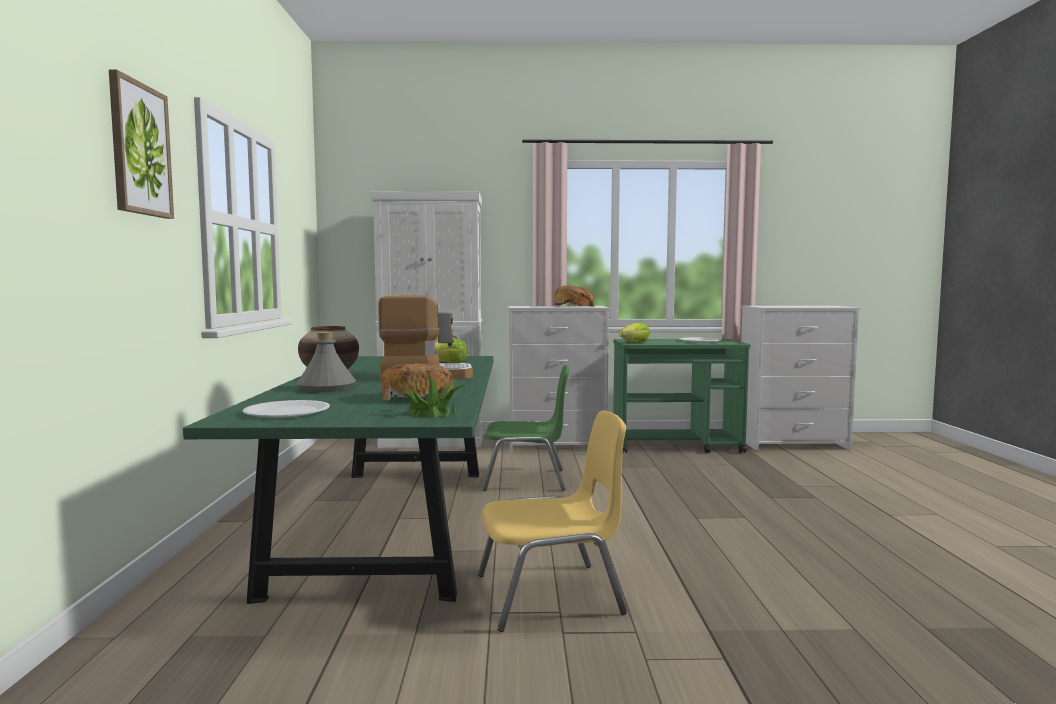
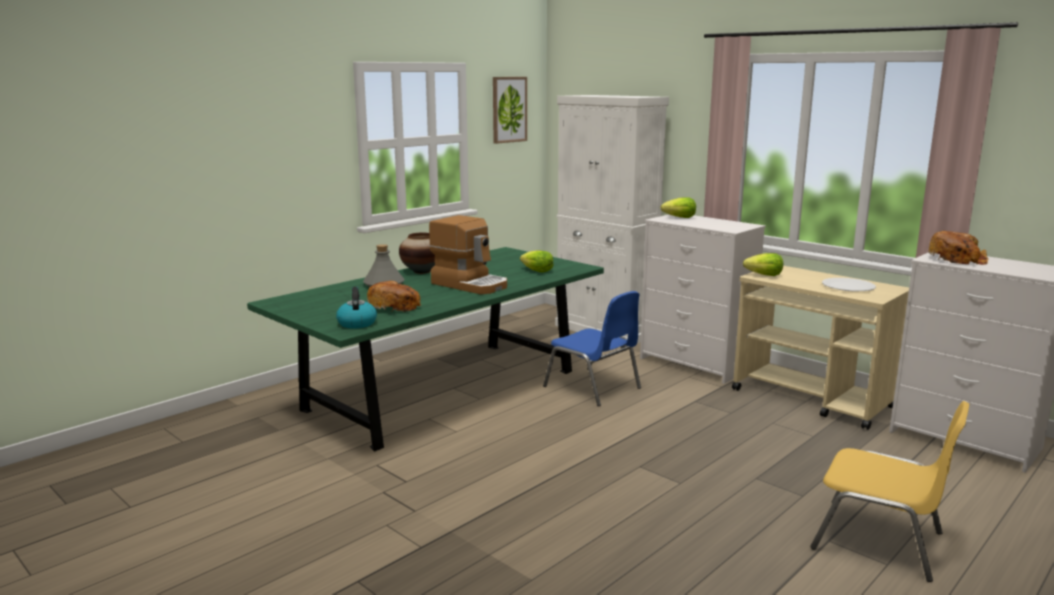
camera: 45 degrees right, 10 degrees up
picture [109,70,174,219] -> picture moved to [493,77,527,144]
white plate [242,400,330,418] -> none
potted plant [403,374,464,417] -> kettle [336,287,377,329]
yellow chair [478,410,627,632] -> yellow chair moved to [810,401,969,582]
green chair [482,365,569,491] -> blue chair [543,291,641,406]
bread [554,286,596,307] -> bread moved to [928,231,988,265]
green cart [613,339,751,453] -> beige cart [732,266,909,430]
none -> lettuce [660,197,696,218]

